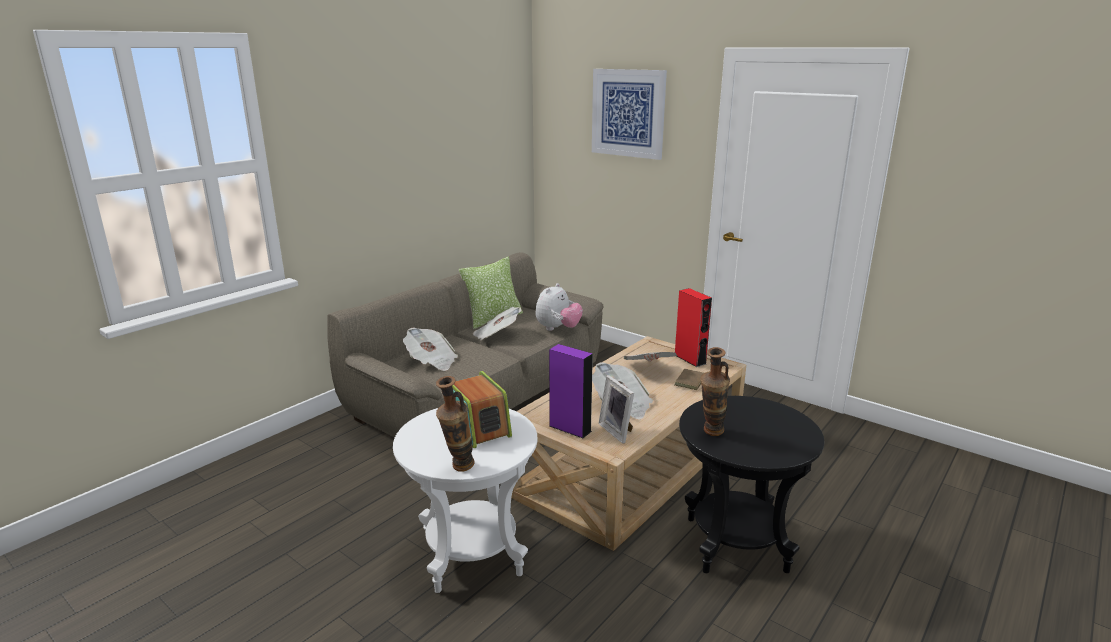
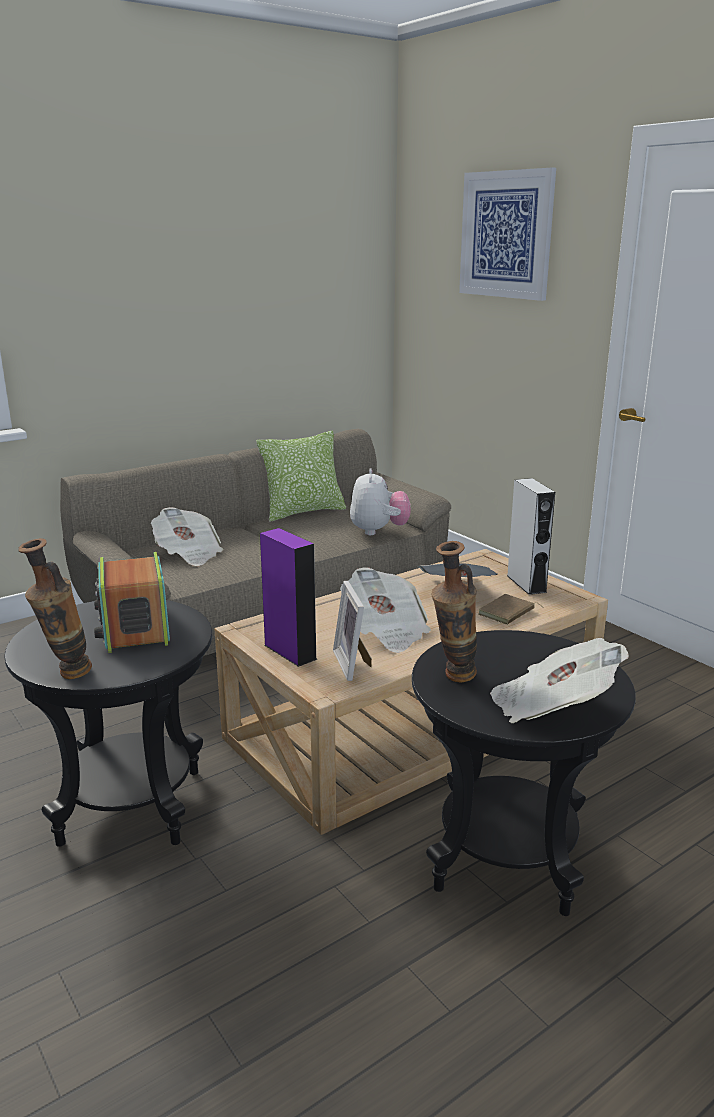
camera: 15 degrees right, 0 degrees up
white side table [393,408,538,593] -> black side table [4,600,212,847]
newspaper [473,307,522,340] -> newspaper moved to [490,638,629,723]
plush toy [536,283,583,331] -> plush toy turned 45 degrees counterclockwise [350,469,411,535]
red speaker [675,288,712,367] -> grey speaker [507,478,555,595]

